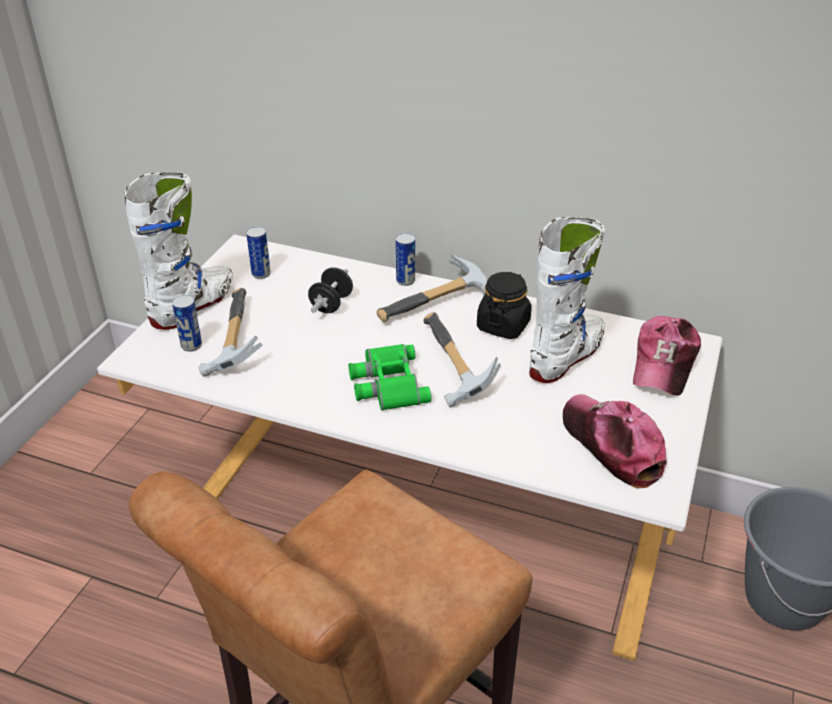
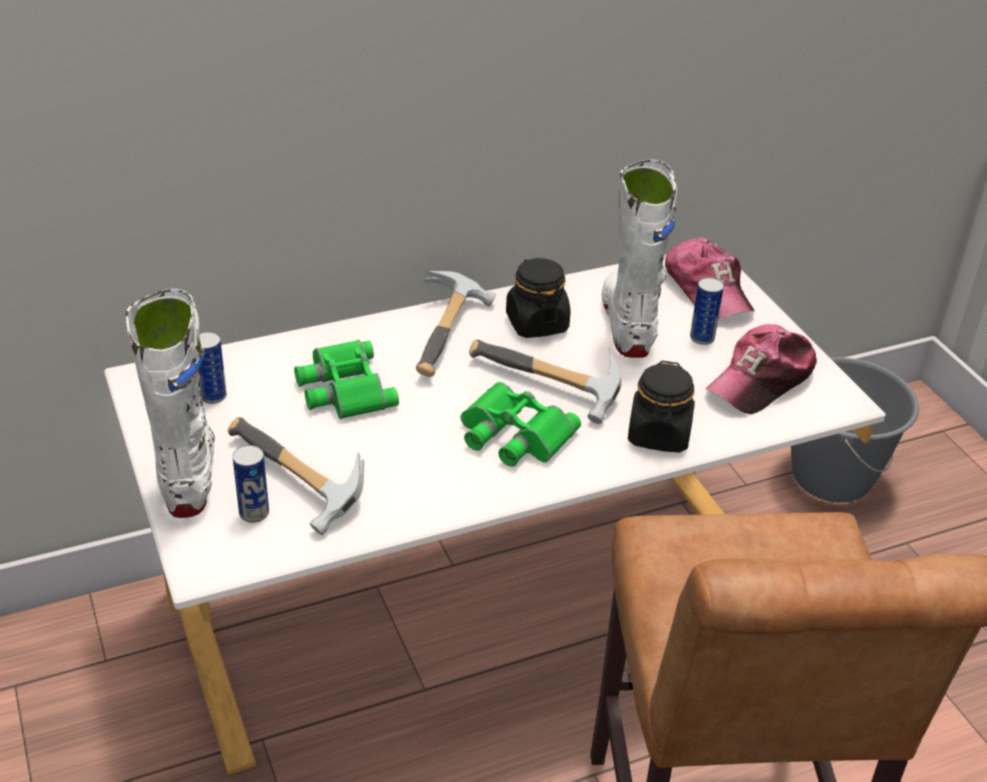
camera: 45 degrees left, 0 degrees up
black dumbbell [308,267,353,313] -> green binoculars [294,340,399,419]
can [396,233,415,286] -> can moved to [690,277,724,345]
cap [563,394,667,489] -> cap turned 60 degrees counterclockwise [705,324,817,414]
none -> black jar [628,361,695,453]

